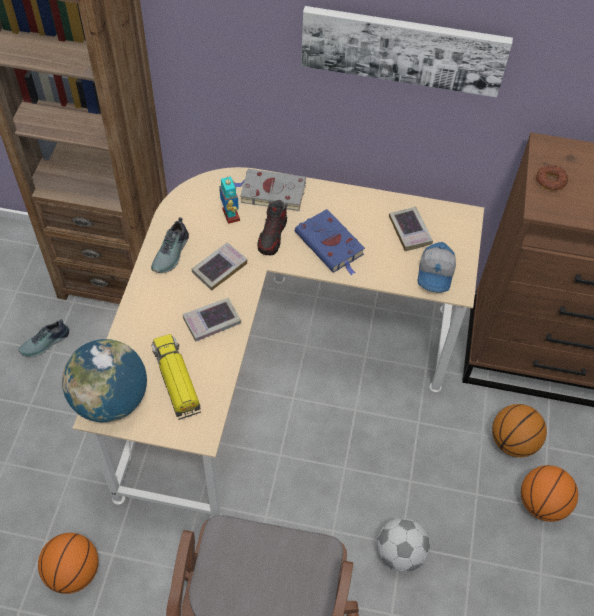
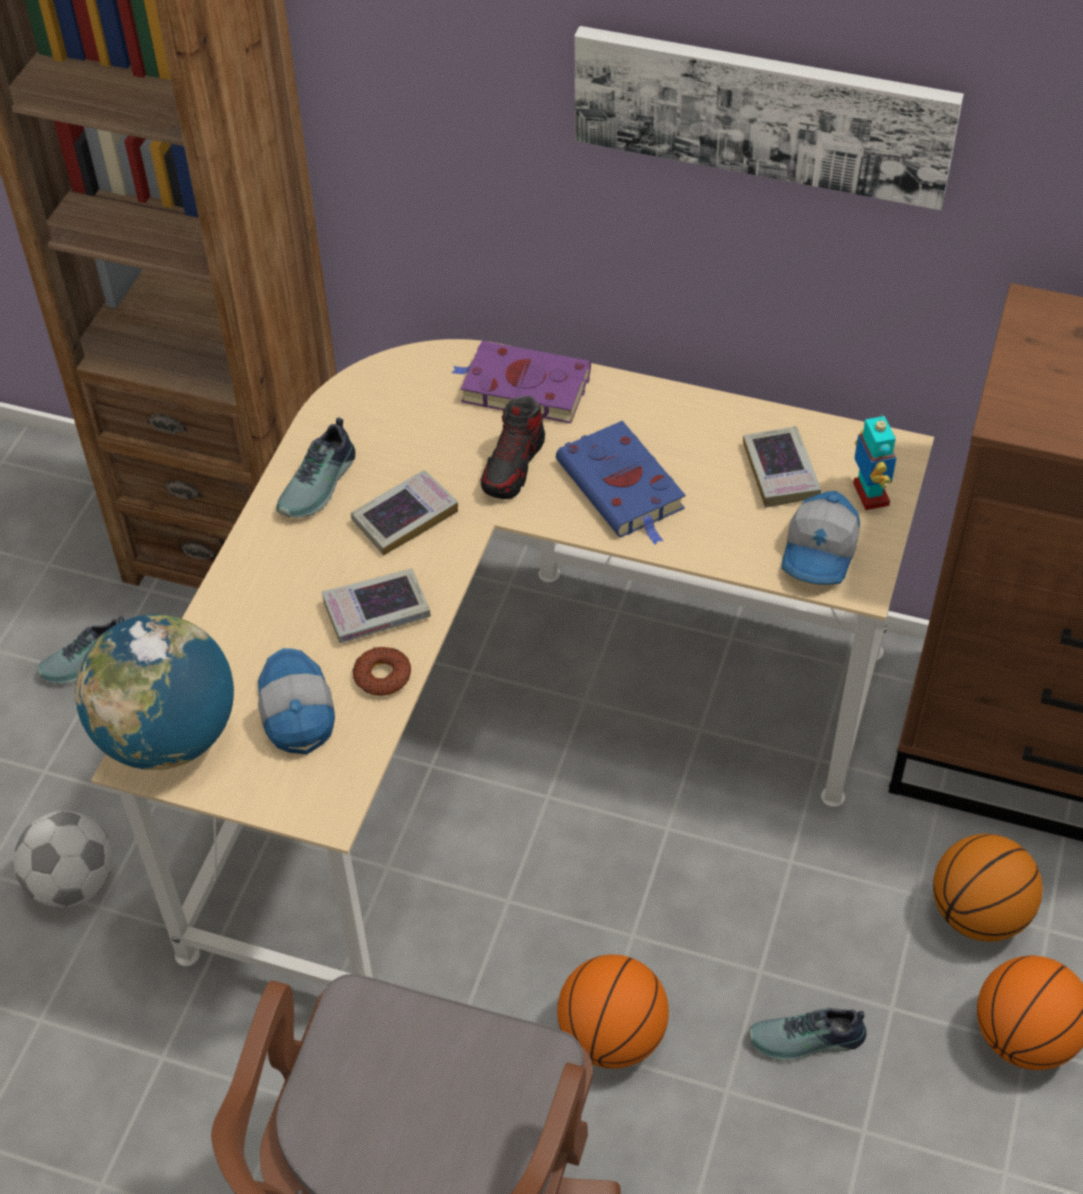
camera: 10 degrees right, 5 degrees down
basketball [38,533,99,594] -> basketball moved to [557,955,669,1069]
toy truck [151,334,201,420] -> cap [258,648,335,754]
toy robot [219,176,240,224] -> toy robot moved to [853,413,896,510]
grey book [234,169,306,211] -> purple book [451,341,591,423]
football [377,518,430,572] -> football moved to [14,811,113,908]
donut [536,165,568,190] -> donut moved to [353,647,411,696]
none -> shoe [748,1008,867,1062]

